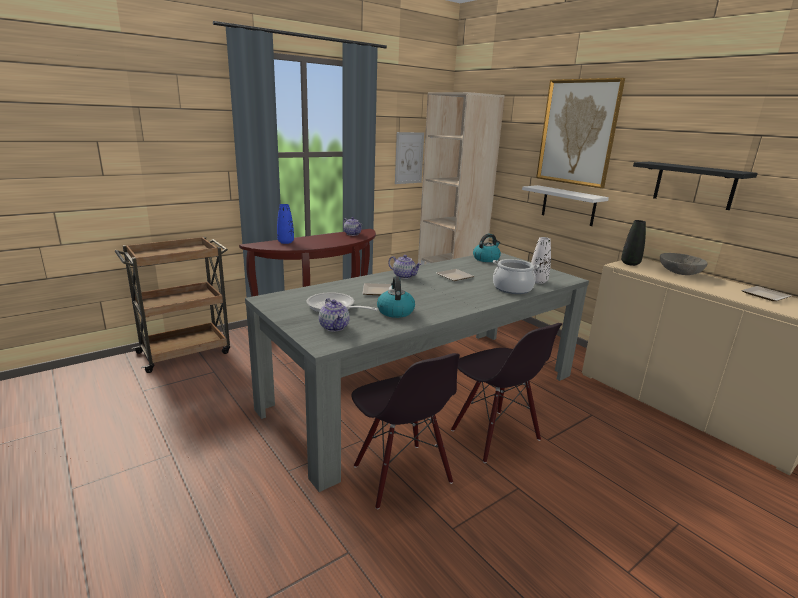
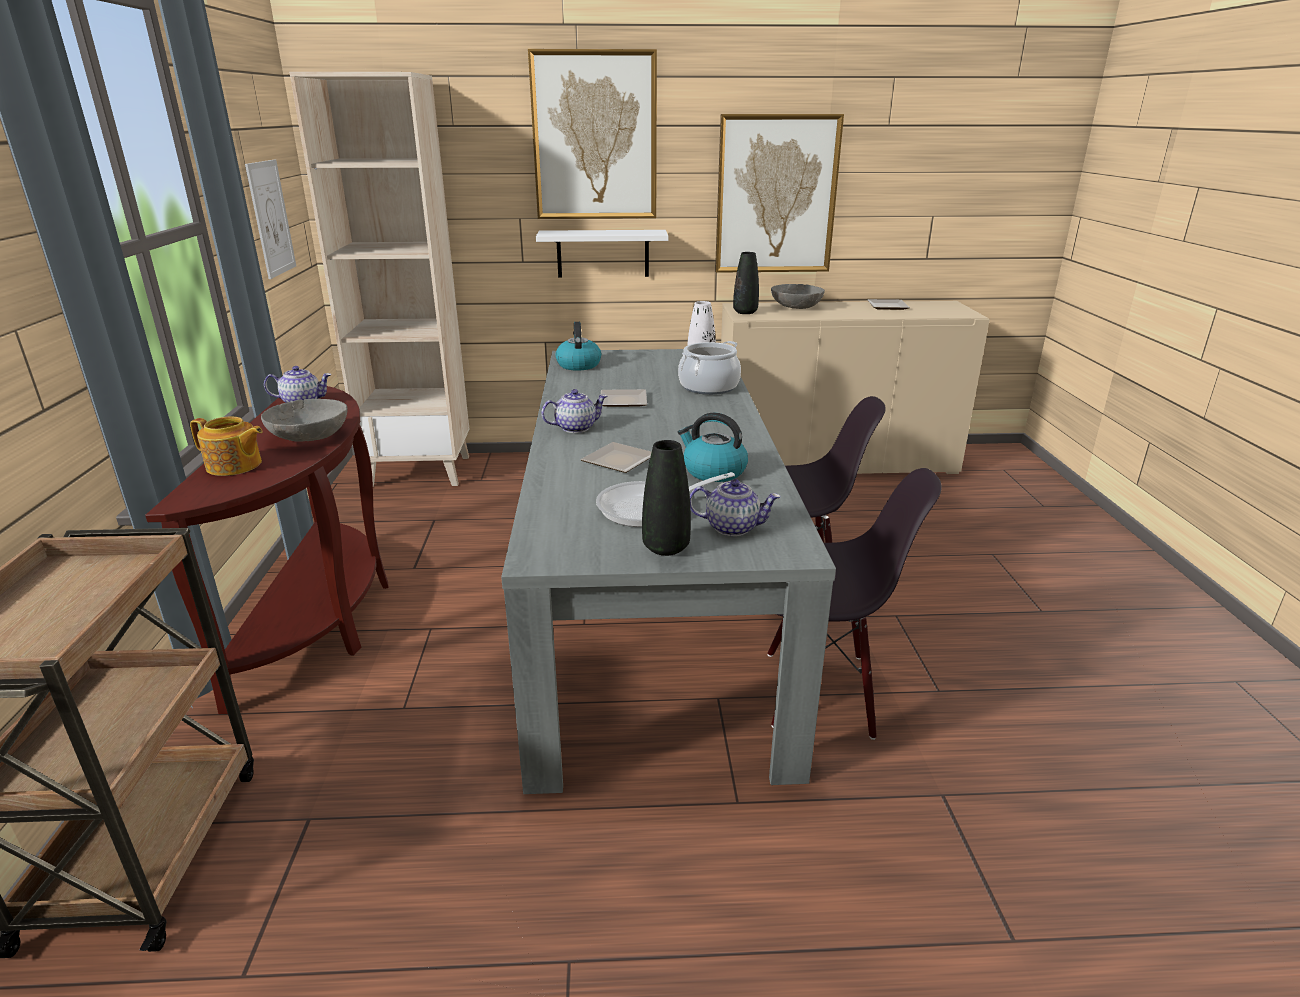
camera: 55 degrees left, 5 degrees up
blue vase [277,204,294,244] -> teapot [190,416,263,476]
black shelf [633,162,758,210] -> picture [715,114,844,273]
none -> grey bowl [261,399,348,442]
none -> black vase [642,440,691,556]

